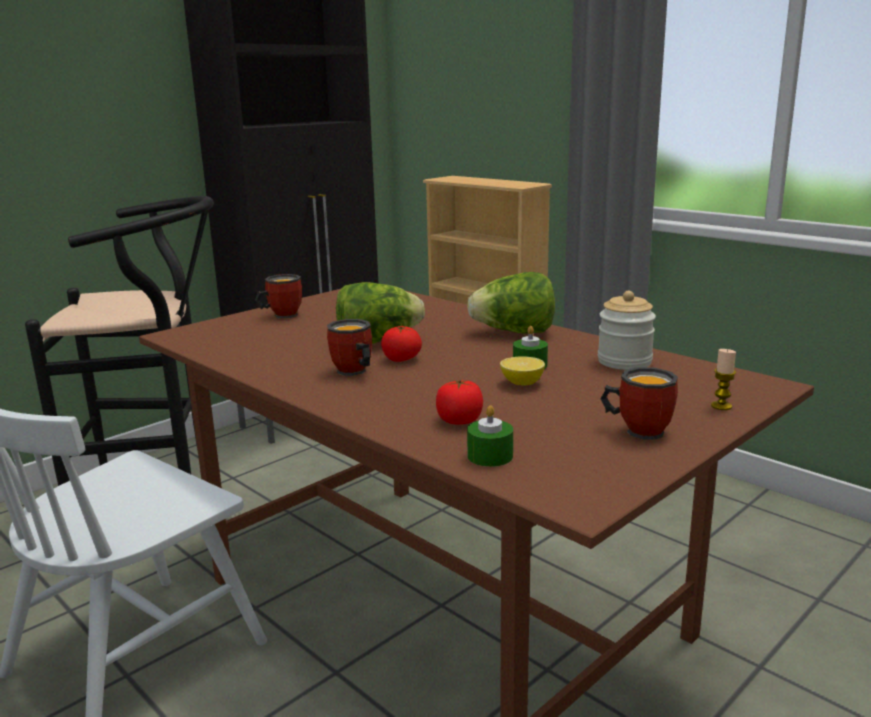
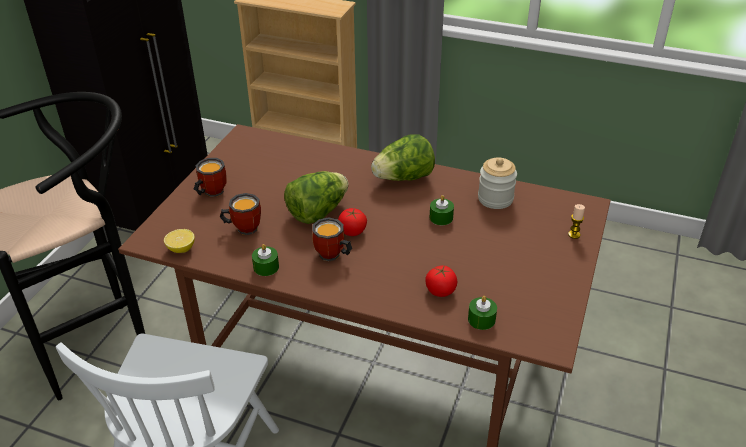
camera: 25 degrees left, 20 degrees up
lemon [500,356,545,386] -> lemon moved to [164,229,195,253]
mug [600,367,678,440] -> mug moved to [220,193,261,235]
none -> green candle [252,244,279,276]

